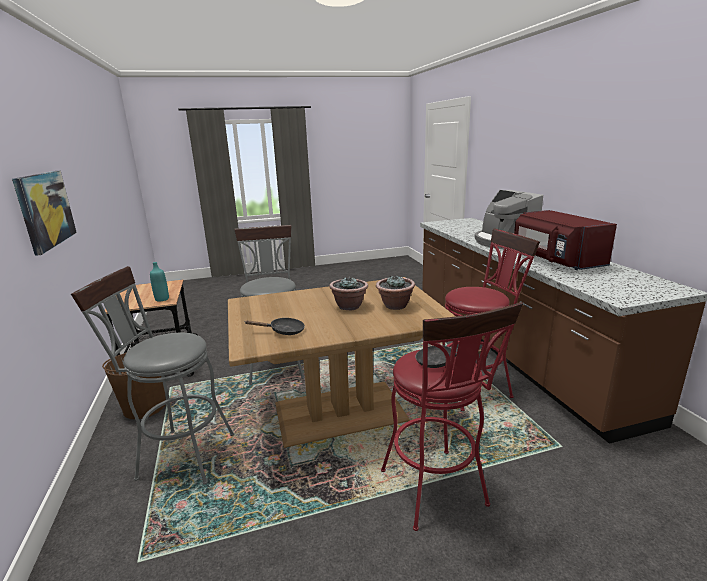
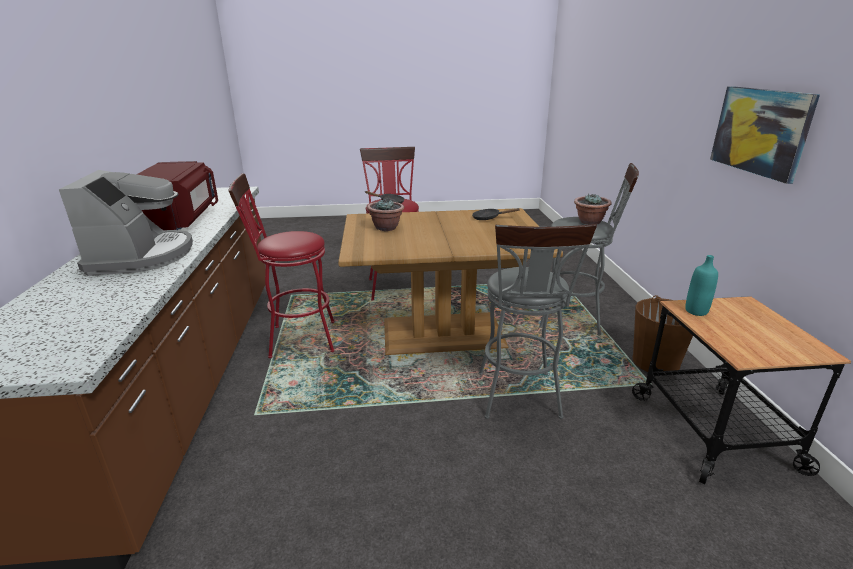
camera: 170 degrees left, 5 degrees up
potted plant [329,276,368,310] -> potted plant moved to [574,194,611,225]

